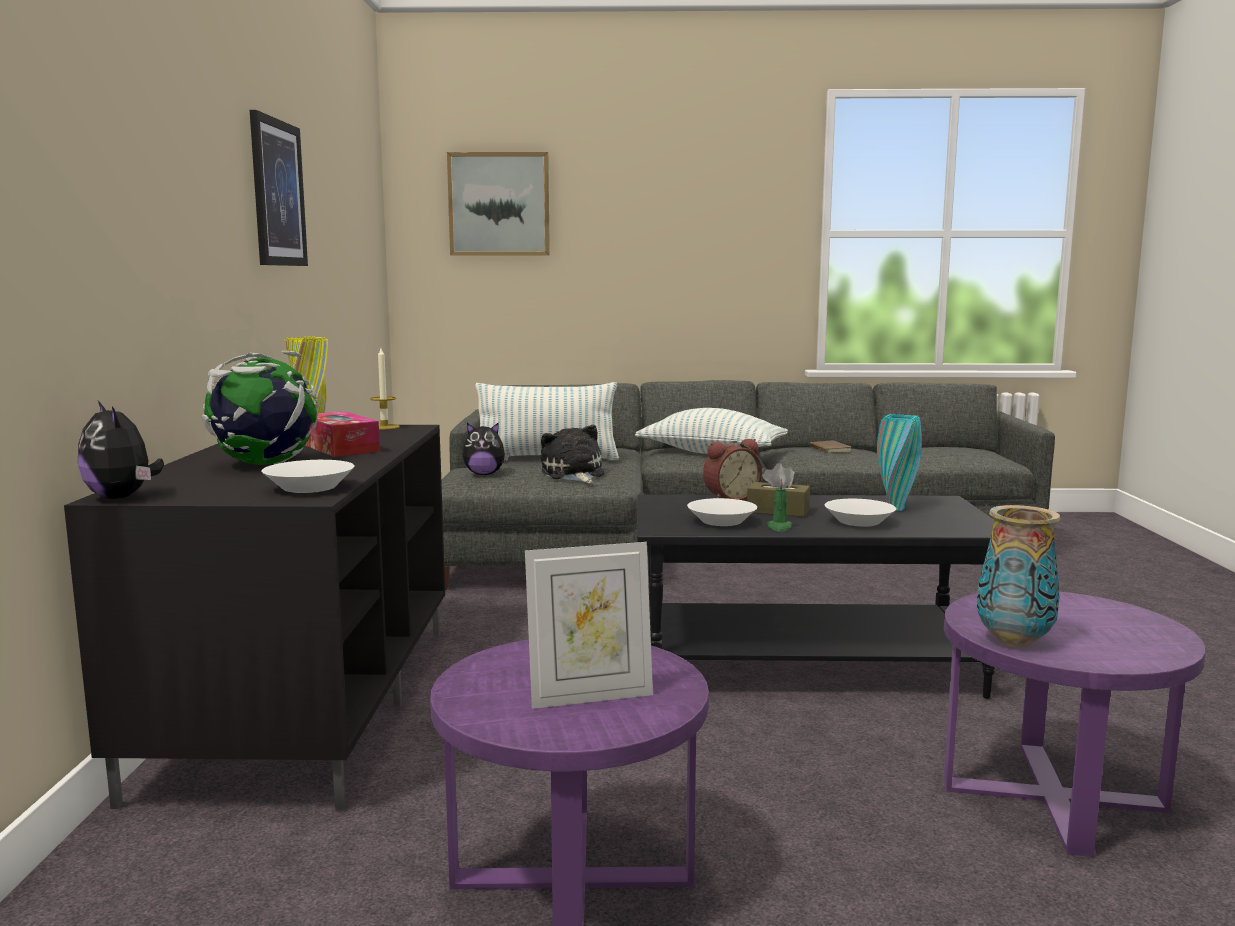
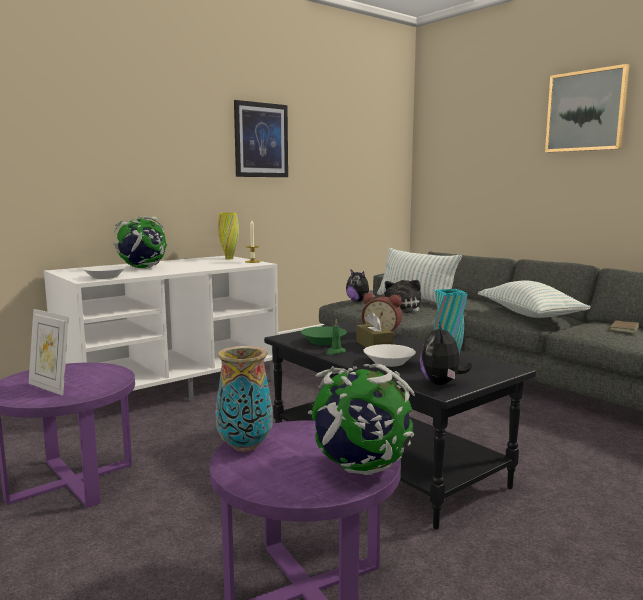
camera: 50 degrees right, 0 degrees up
black tv stand [64,425,445,812] -> white tv stand [44,256,278,401]
plush toy [78,401,164,499] -> plush toy moved to [420,322,472,385]
tissue box [305,411,380,457] -> none
picture [447,152,550,255] -> picture moved to [545,64,629,152]
white bowl [687,498,757,526] -> green bowl [301,326,347,345]
none -> globe [308,364,415,475]

